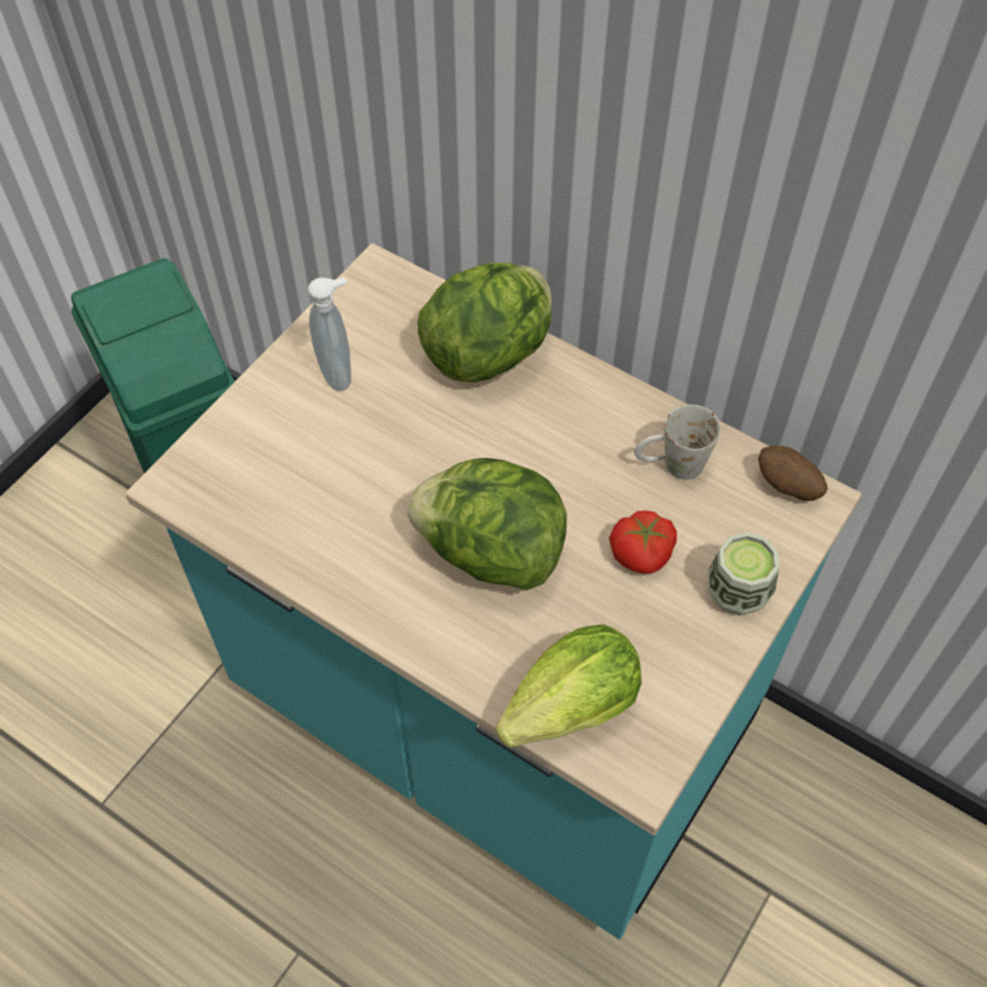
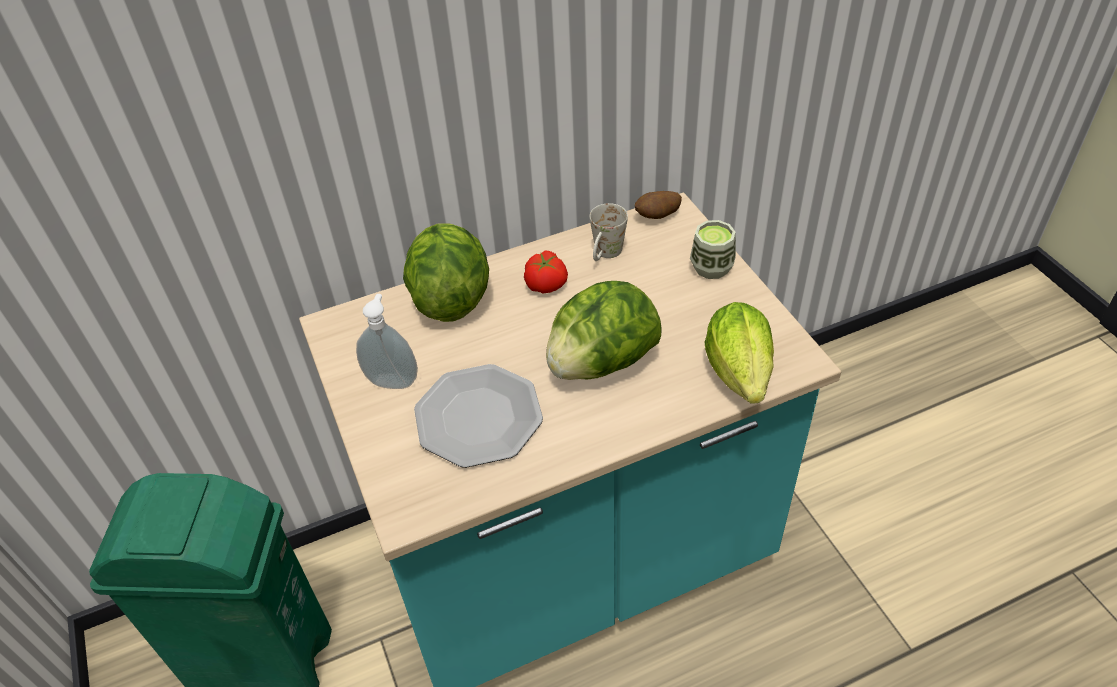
camera: 55 degrees left, 10 degrees down
tomato [609,510,677,574] -> tomato moved to [524,250,568,294]
none -> plate [414,364,543,468]

